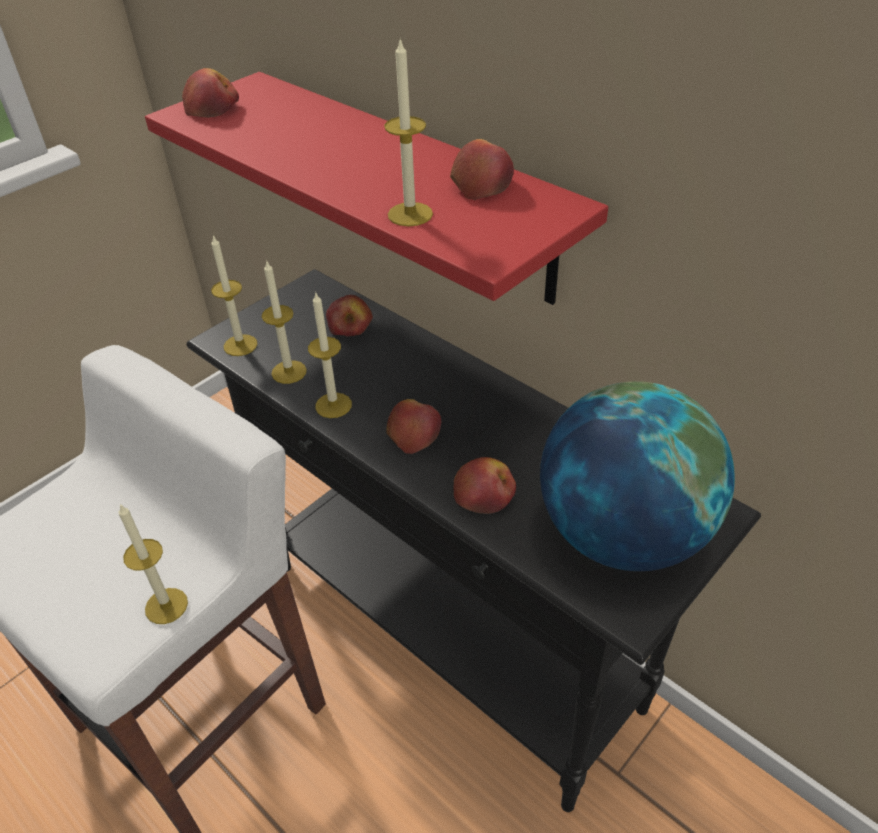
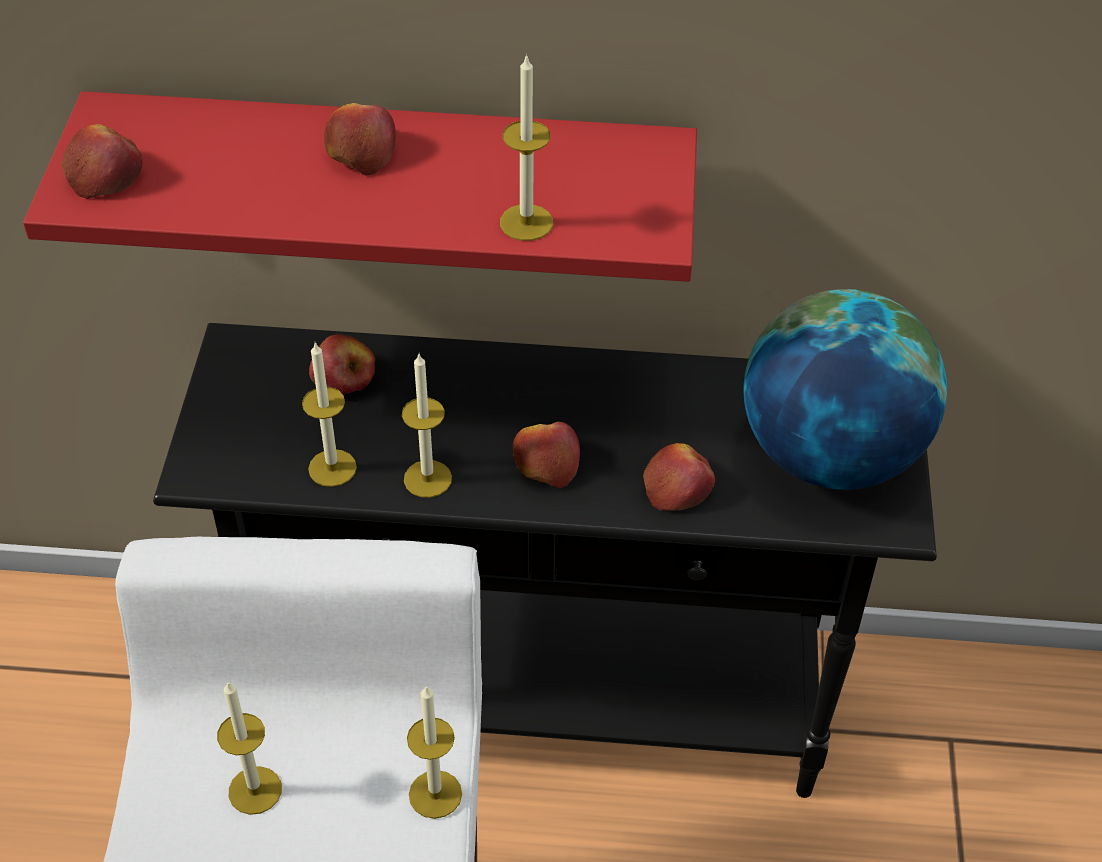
camera: 40 degrees left, 5 degrees up
candle [211,235,258,356] -> candle moved to [217,682,282,815]
apple [450,139,514,200] -> apple moved to [324,103,396,176]

